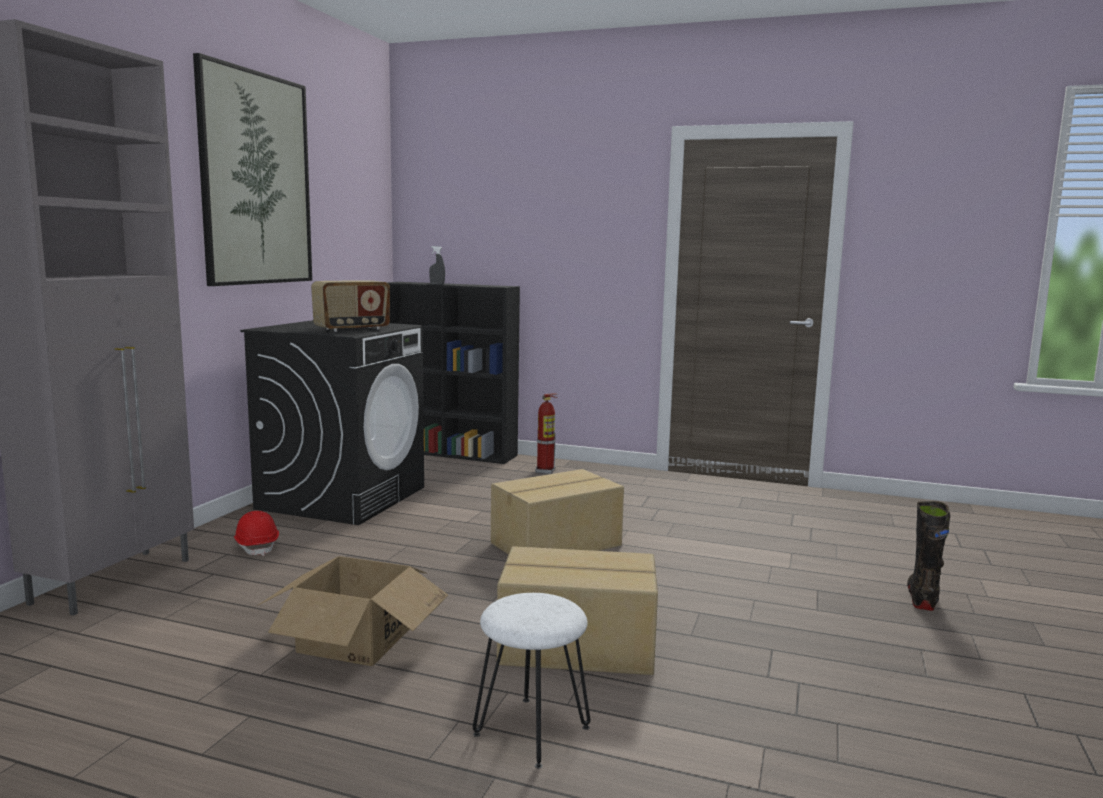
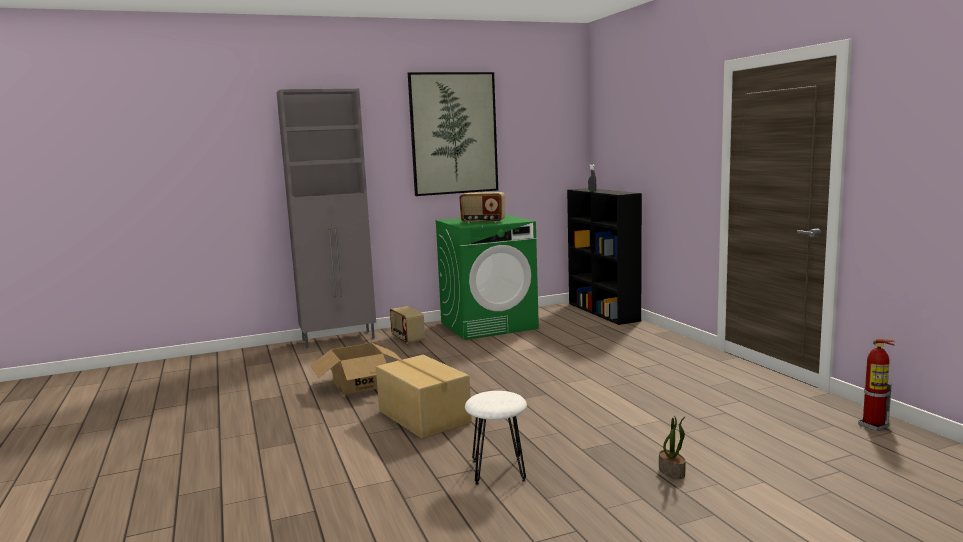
camera: 50 degrees right, 0 degrees up
red hard hat [234,511,279,556] -> radio [390,306,425,344]
black washing machine [240,320,424,525] -> green washing machine [435,215,539,340]
white stool [473,593,590,769] -> white stool moved to [465,391,527,485]
cardboard box [491,469,624,555] -> none
fire extinguisher [535,394,558,474] -> fire extinguisher moved to [858,339,895,431]
black boot [907,501,950,611] -> potted plant [659,415,686,479]

